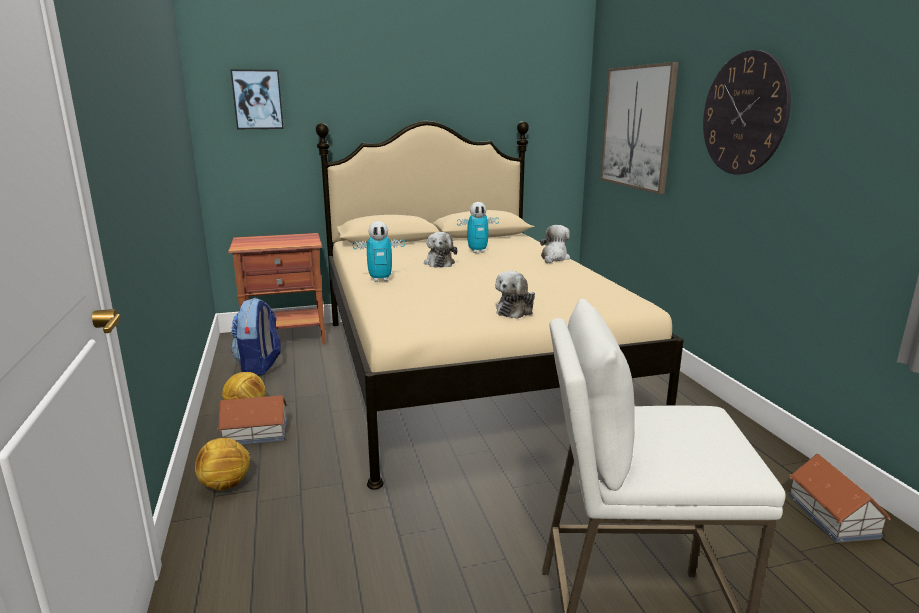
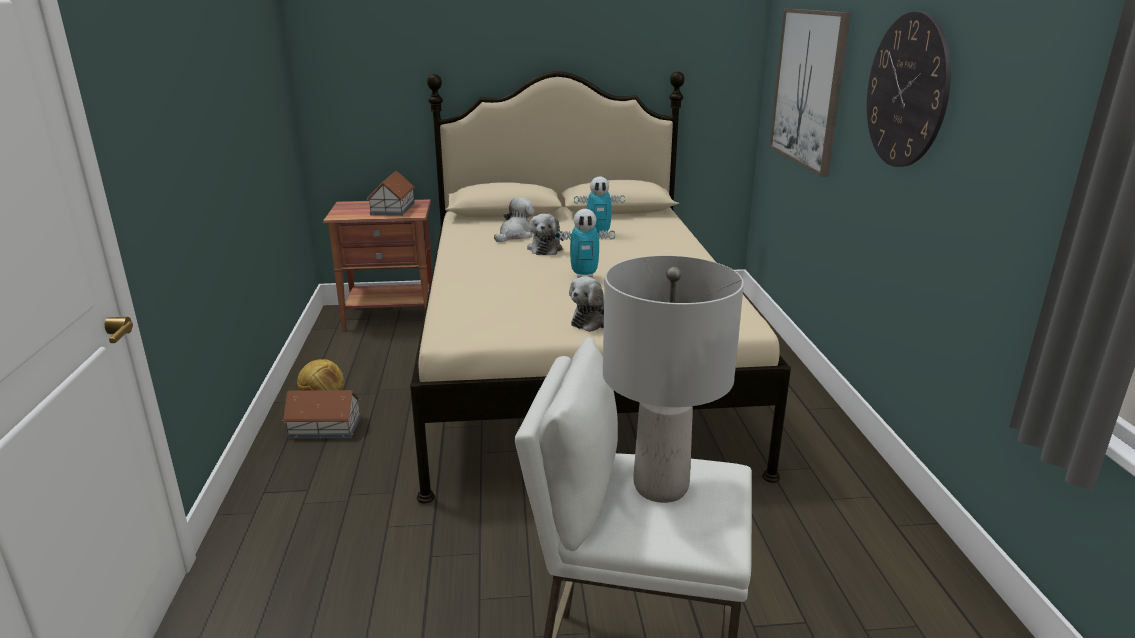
camera: 10 degrees right, 5 degrees up
football [195,438,250,491] -> none
picture [230,69,284,129] -> none
backpack [231,298,281,376] -> none
toy robot [353,221,405,282] -> toy robot moved to [555,209,615,278]
plush toy [540,225,570,263] -> plush toy moved to [494,197,534,242]
toy house [789,454,890,543] -> toy house moved to [367,170,415,216]
none -> grey table lamp [603,256,744,503]

